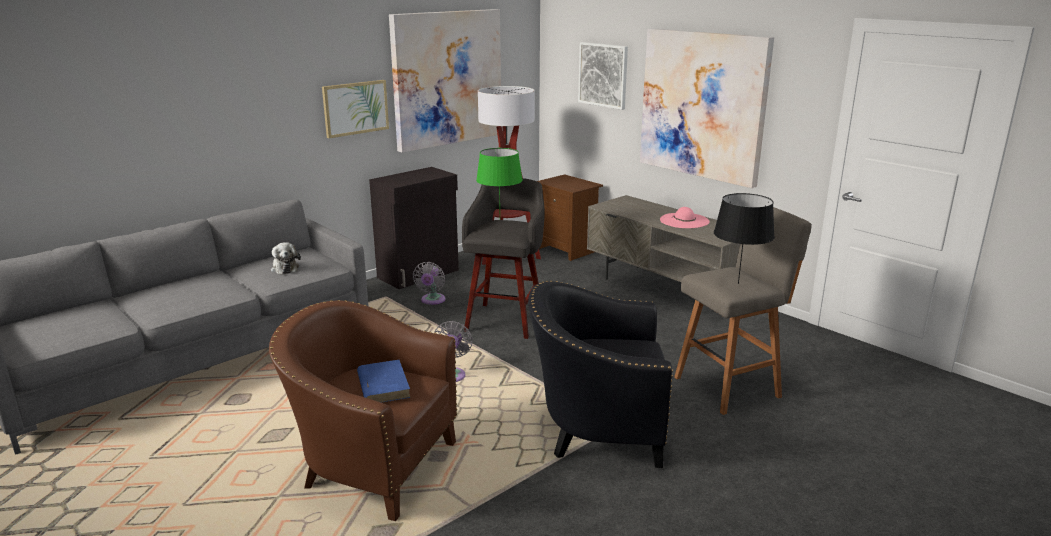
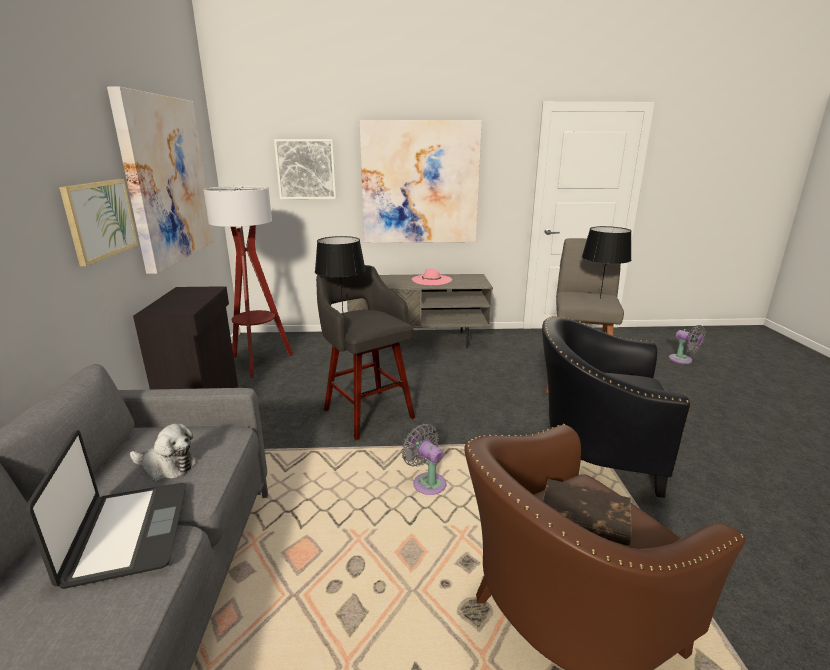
camera: 50 degrees left, 0 degrees up
blue book [357,360,411,403] -> brown book [543,479,632,546]
grey fan [413,262,445,305] -> grey fan moved to [669,325,705,364]
green table lamp [476,148,523,204] -> black table lamp [315,236,366,312]
black armchair [528,281,673,468] -> black armchair turned 60 degrees clockwise [542,316,691,498]
brown nightstand [537,174,603,261] -> none
none -> laptop [25,430,186,589]

